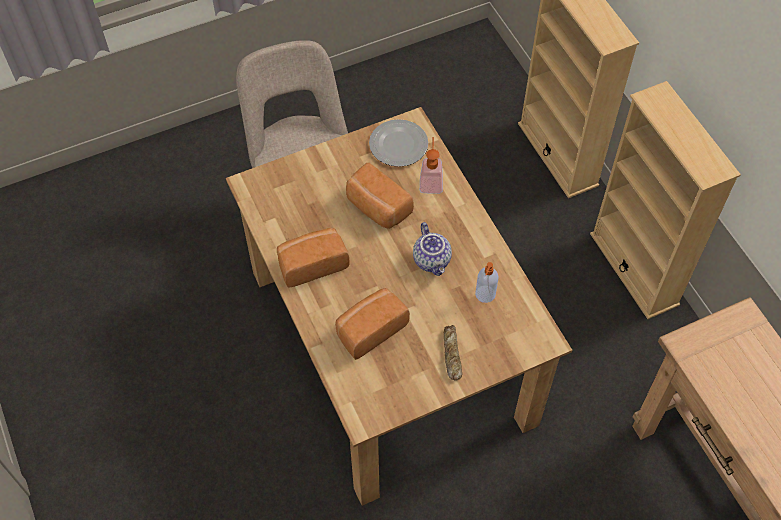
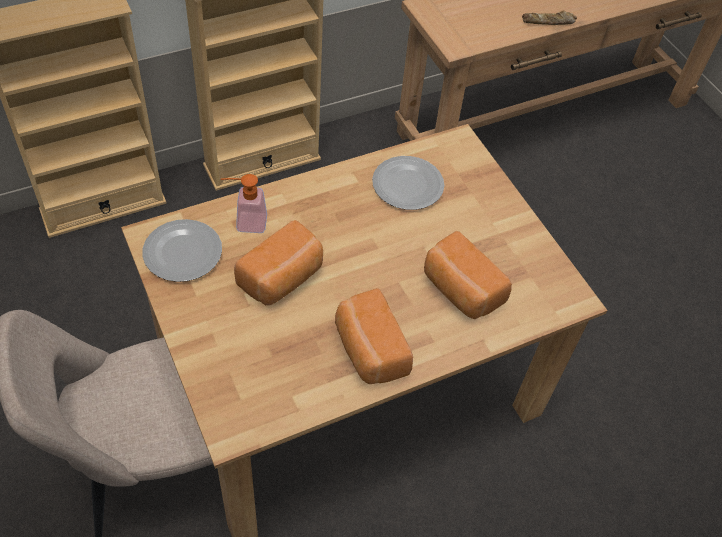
camera: 95 degrees left, 5 degrees down
teapot [413,222,452,276] -> none
bread [444,325,463,380] -> bread moved to [522,10,577,25]
soap dispenser [475,262,499,303] -> plate [372,156,444,210]

